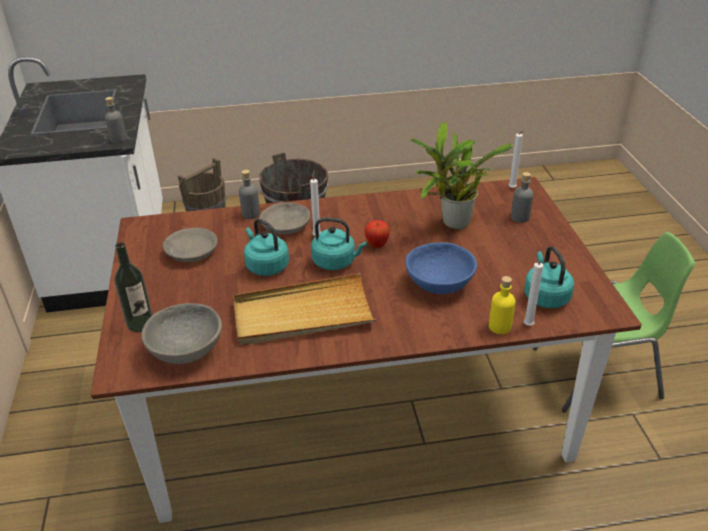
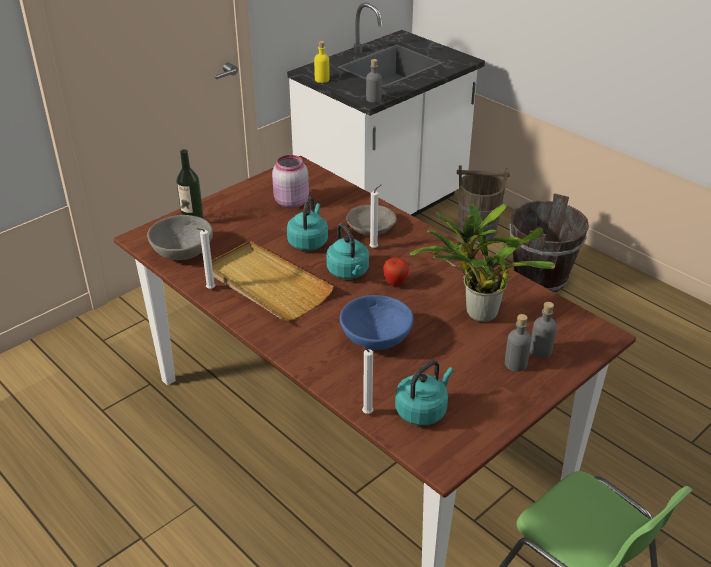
camera: 55 degrees right, 0 degrees up
grey bowl [163,228,218,262] -> pink jar [272,155,309,208]
grey bottle [239,170,260,219] -> grey bottle moved to [505,314,531,372]
yellow bottle [489,276,516,334] -> yellow bottle moved to [314,41,329,83]
white candle [509,131,524,188] -> white candle moved to [197,228,215,289]

